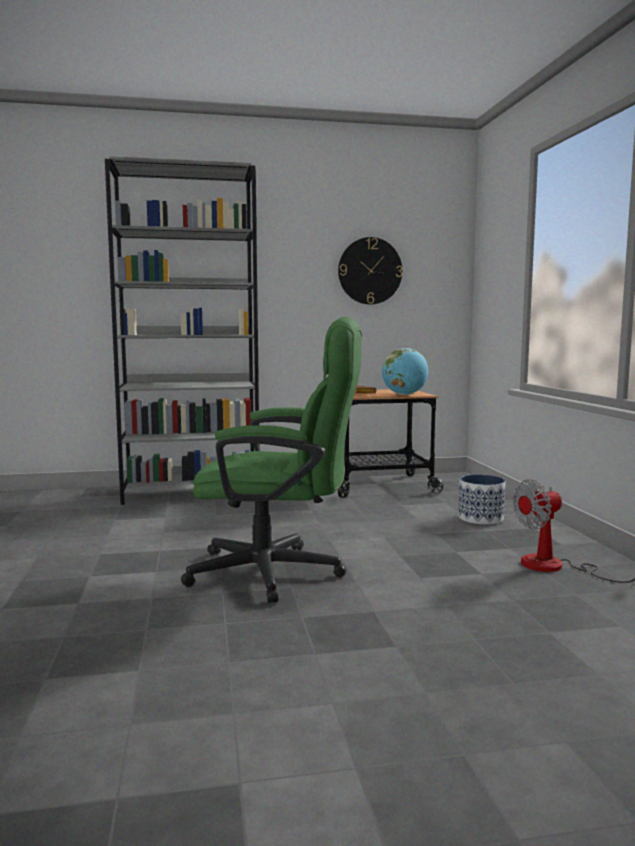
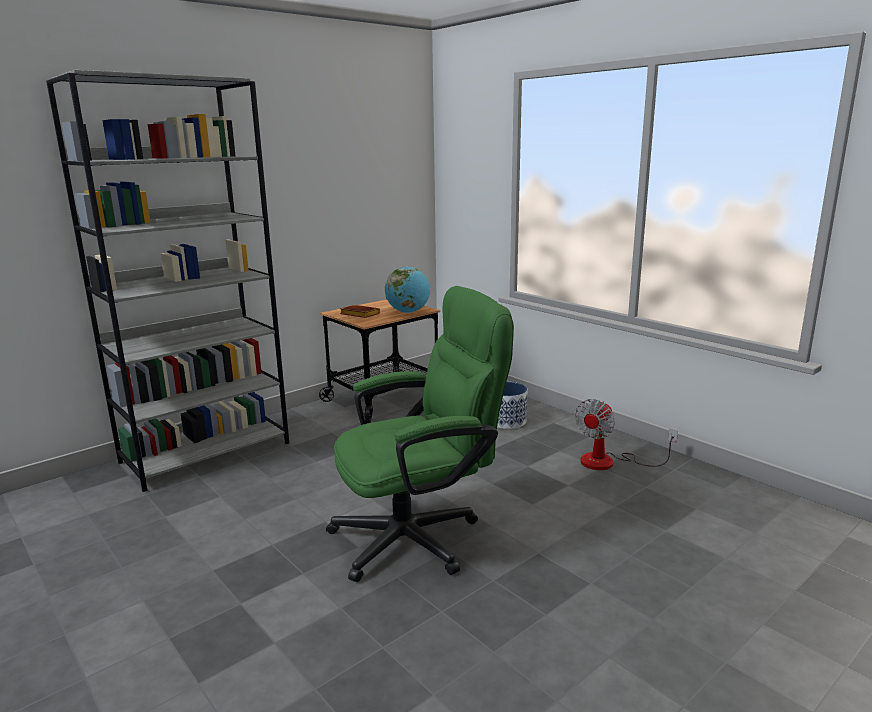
camera: 30 degrees left, 10 degrees up
wall clock [338,237,403,305] -> none

